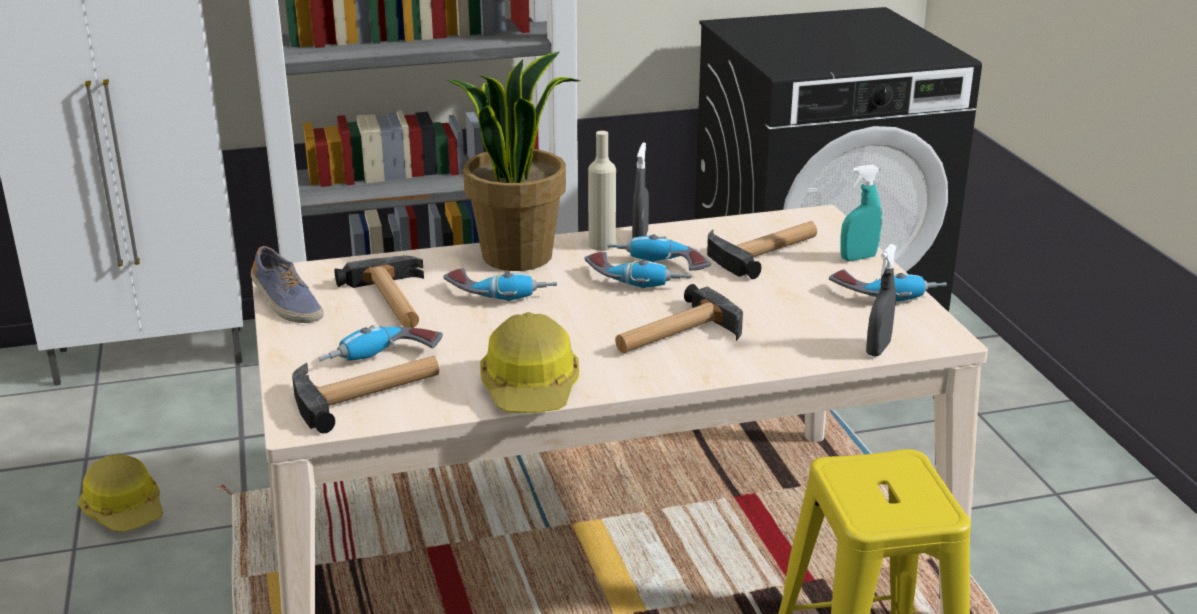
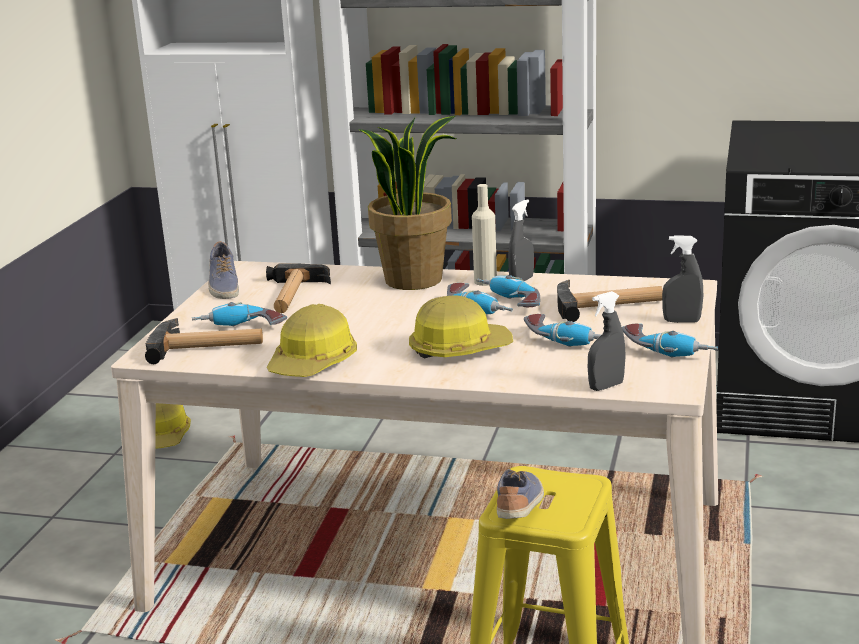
camera: 30 degrees right, 5 degrees down
power drill [443,268,557,301] -> power drill moved to [524,314,601,347]
hammer [615,284,743,353] -> hard hat [409,295,513,359]
turquoise spray bottle [841,165,882,261] -> grey spray bottle [662,235,703,323]
none -> shoe [497,469,544,519]

